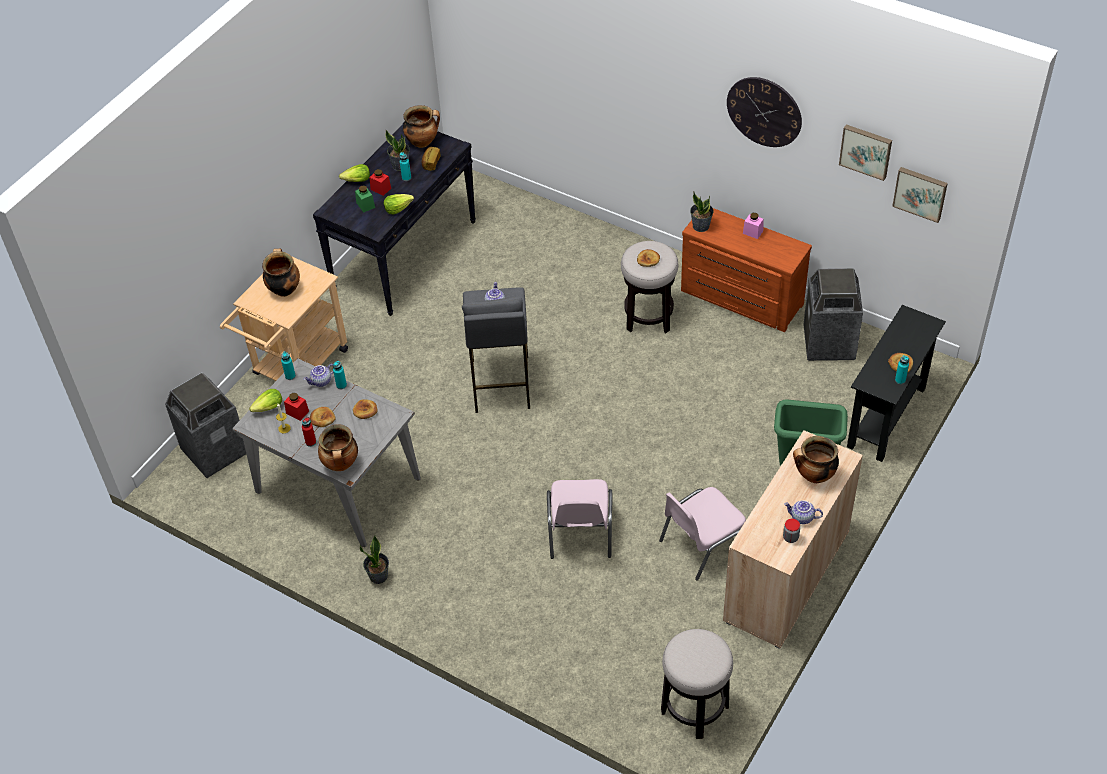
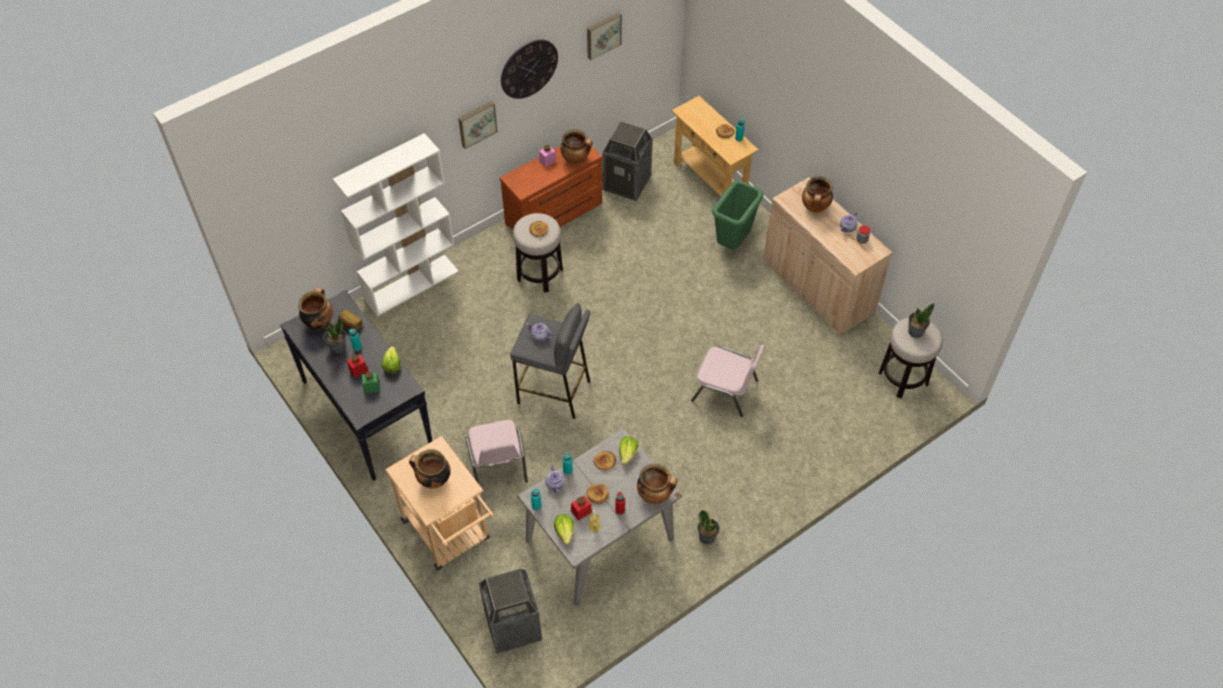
camera: 70 degrees left, 5 degrees up
lettuce [339,164,370,182] -> lettuce moved to [619,436,638,465]
pink chair [659,487,746,581] -> pink chair moved to [465,420,528,484]
potted plant [690,191,713,232] -> potted plant moved to [908,303,934,338]
black console table [847,305,946,462] -> beige console table [672,96,758,196]
picture [892,167,948,223] -> picture moved to [458,101,498,149]
none -> white bookcase [333,133,459,317]
none -> cooking pot [560,129,593,165]

